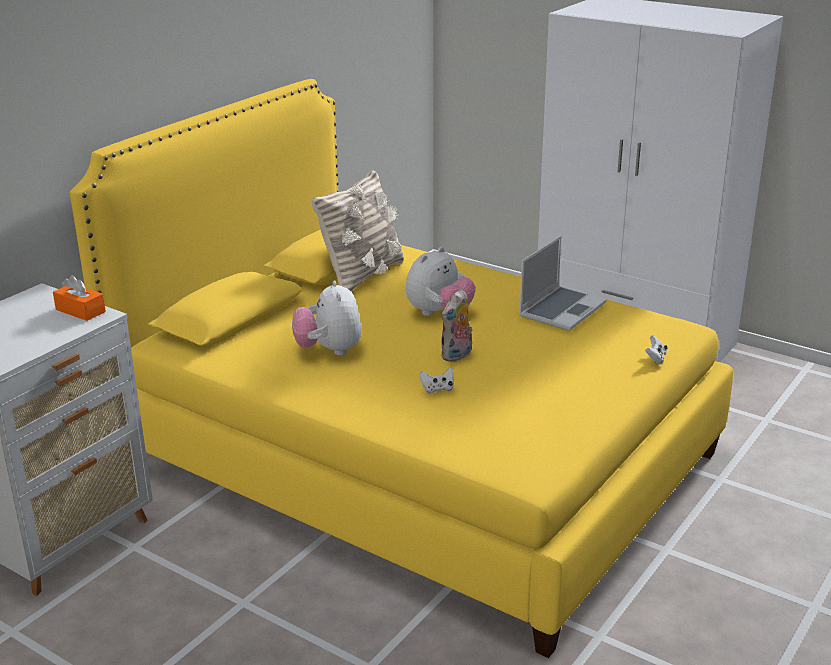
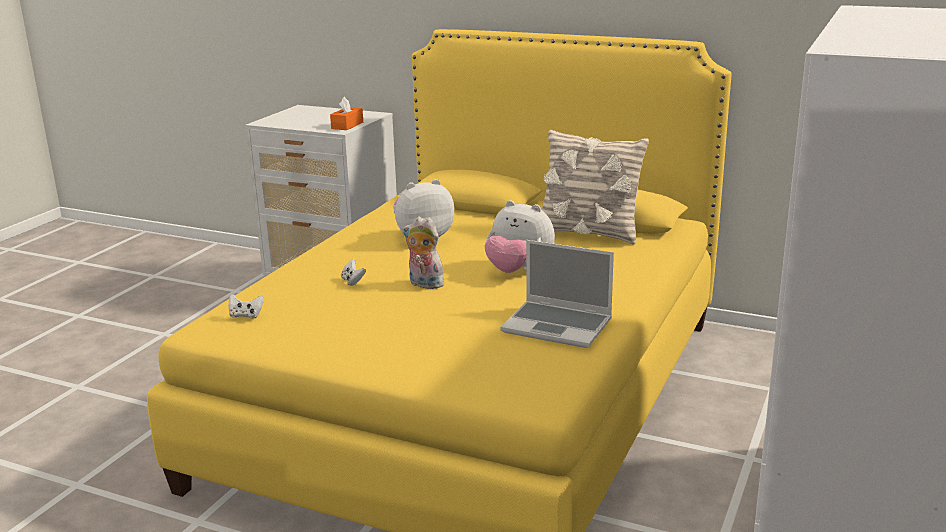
camera: 80 degrees right, 5 degrees down
white game controller [645,335,668,364] -> white game controller moved to [228,294,264,319]

